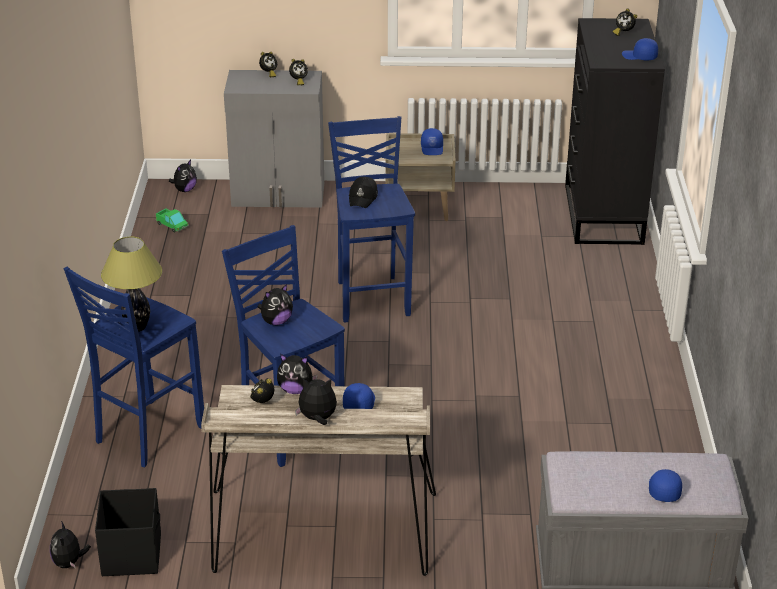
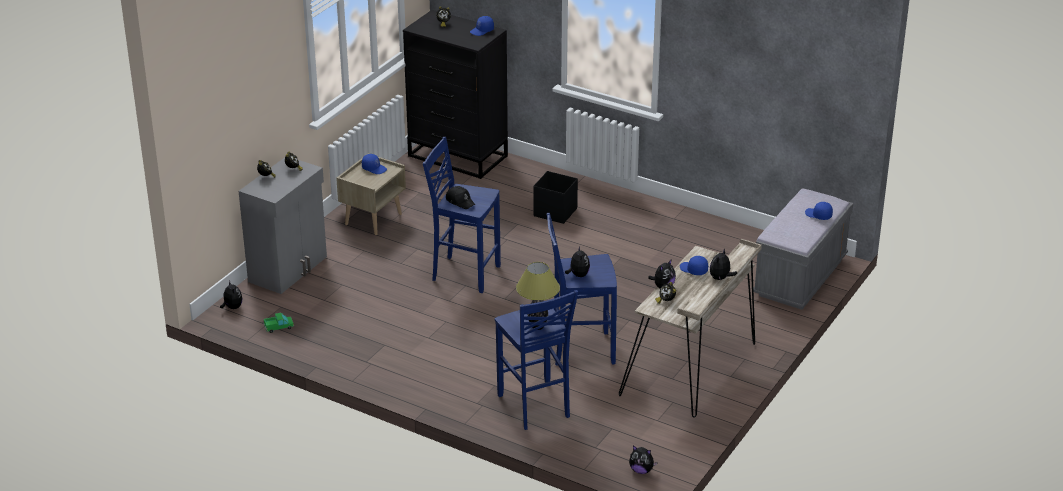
camera: 60 degrees left, 0 degrees up
black storage box [95,488,161,576] -> black storage box moved to [533,171,578,224]

